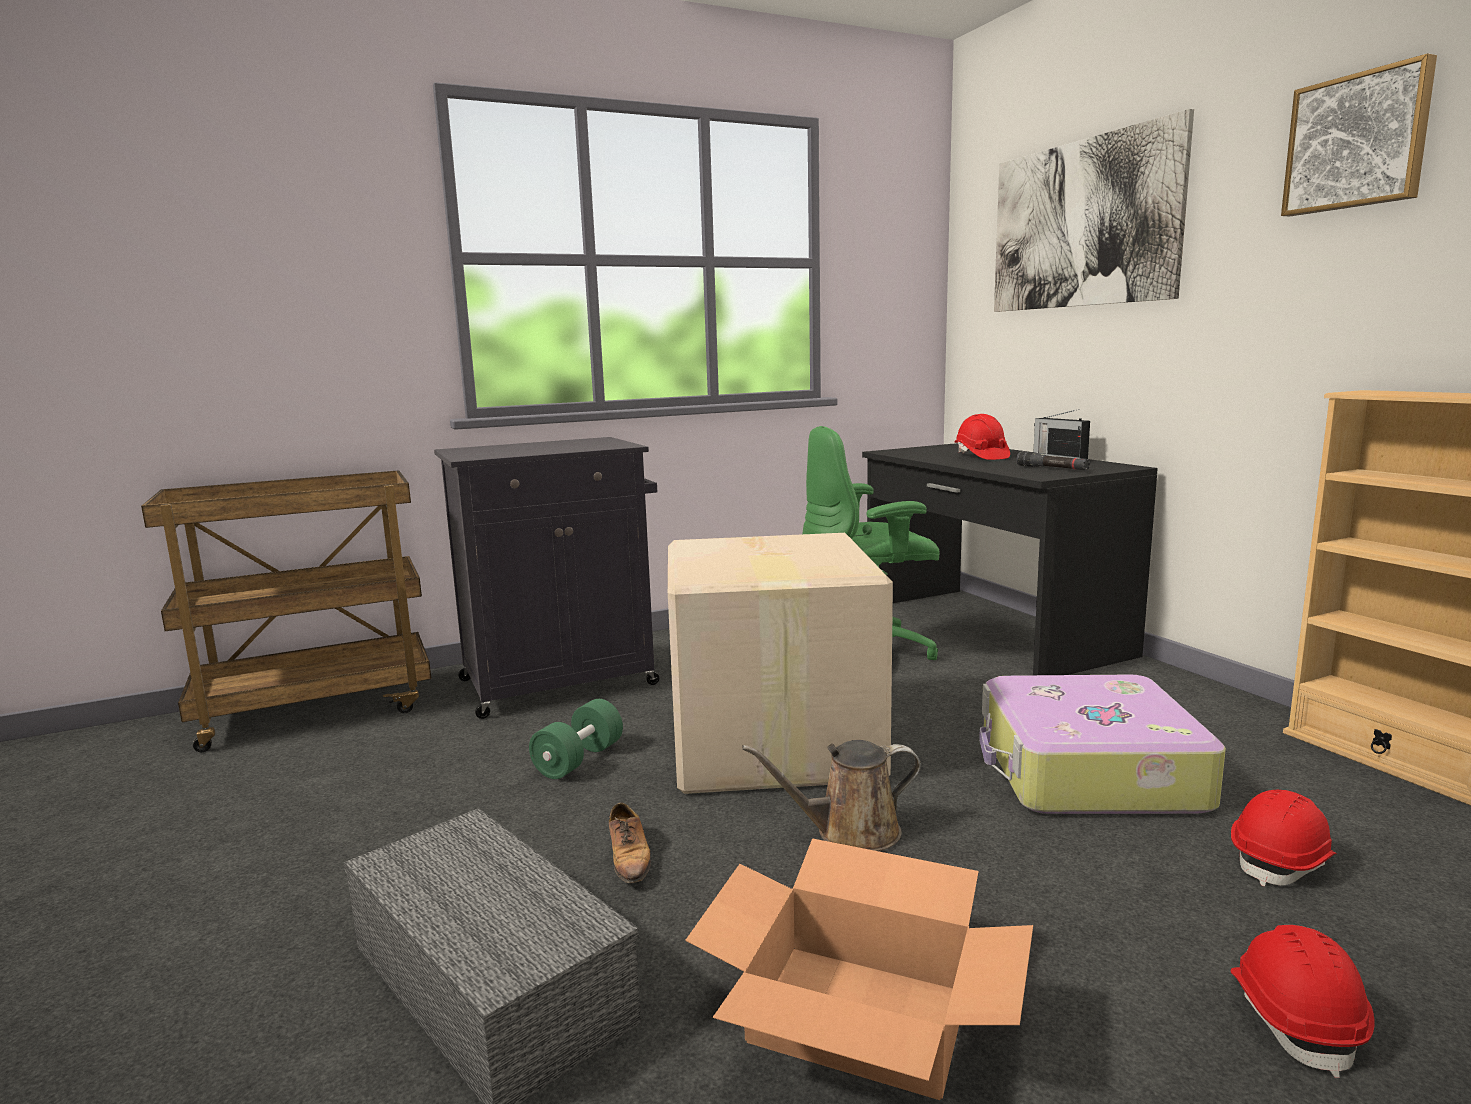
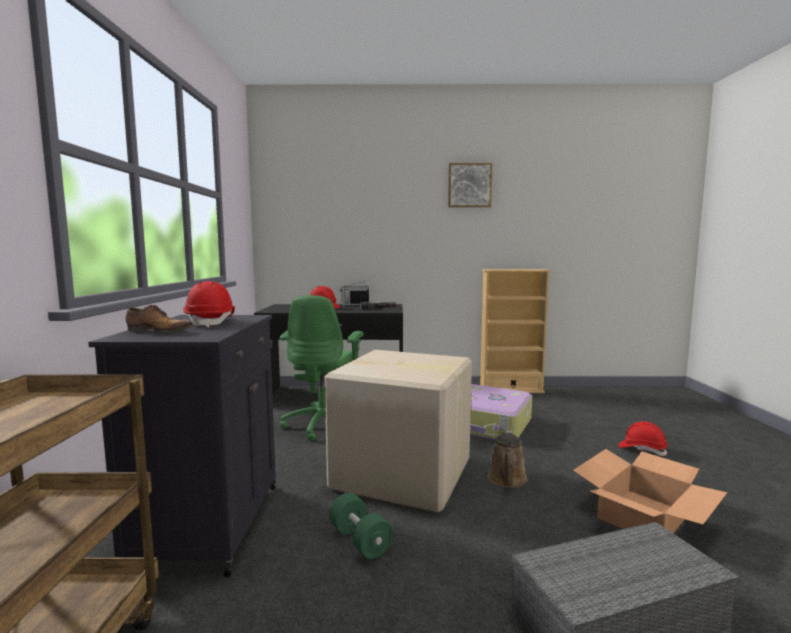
camera: 65 degrees left, 5 degrees down
shoe [609,803,651,883] -> shoe moved to [126,305,193,332]
picture [994,109,1194,312] -> none
red hard hat [1231,790,1337,887] -> red hard hat moved to [183,281,235,328]

